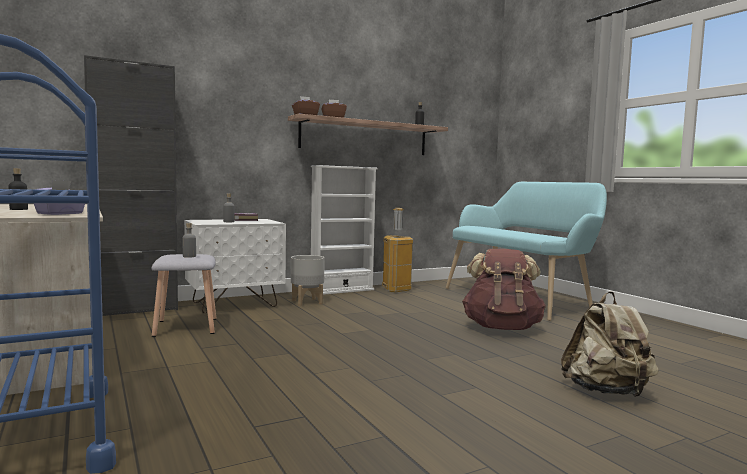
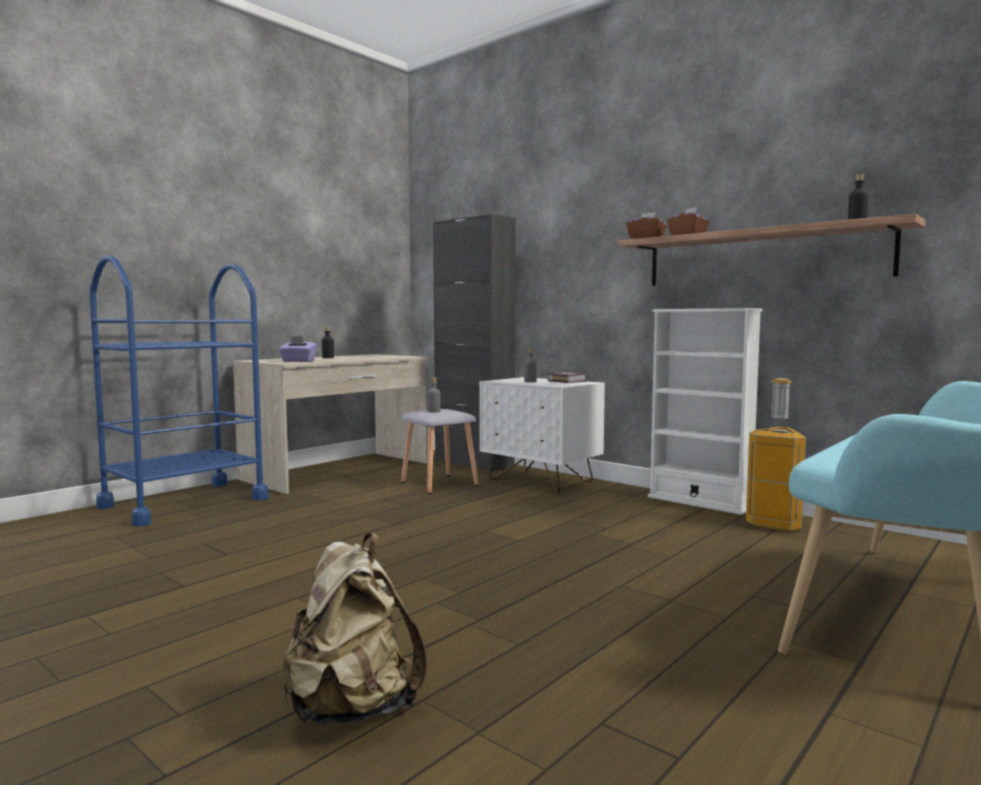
camera: 70 degrees right, 0 degrees up
grey planter [291,255,325,306] -> none
brown backpack [462,249,546,330] -> none

